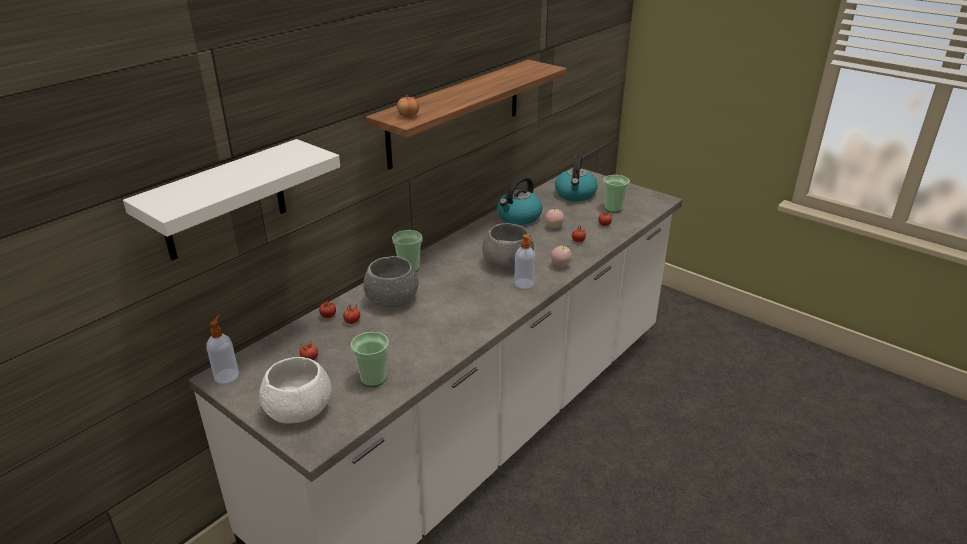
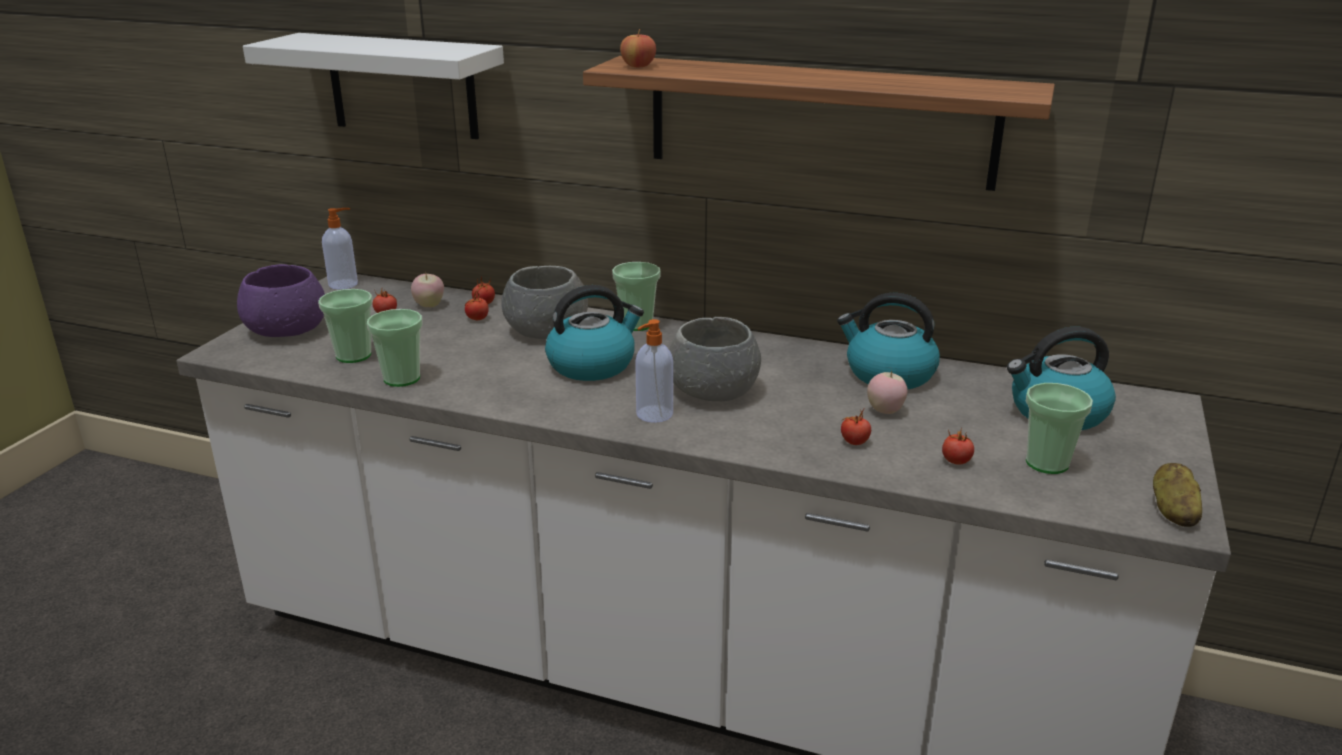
camera: 70 degrees right, 5 degrees down
white bowl [259,357,331,423] -> purple bowl [237,264,325,337]
apple [551,246,572,268] -> apple moved to [411,272,444,307]
none -> cup [367,309,423,387]
none -> kettle [545,285,644,381]
none -> potato [1153,463,1202,527]

